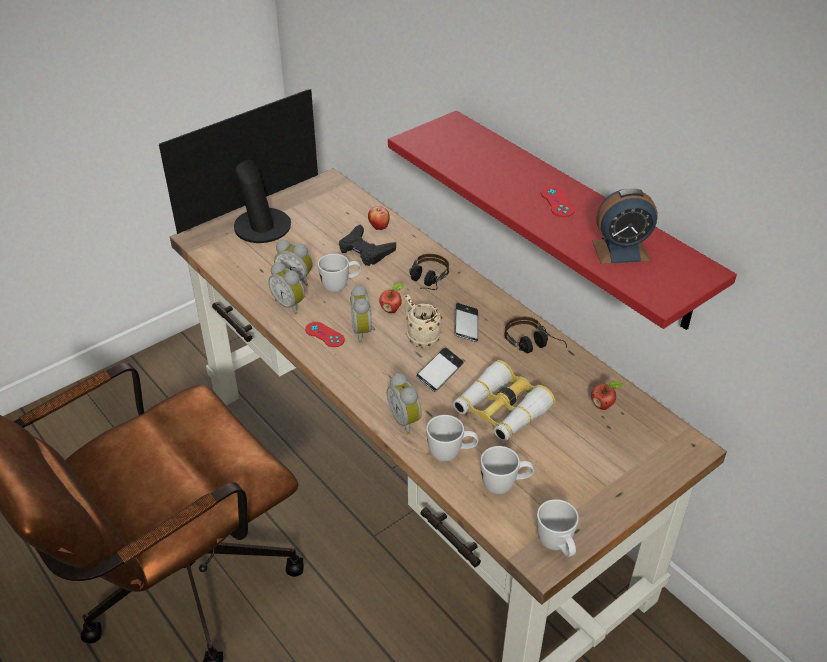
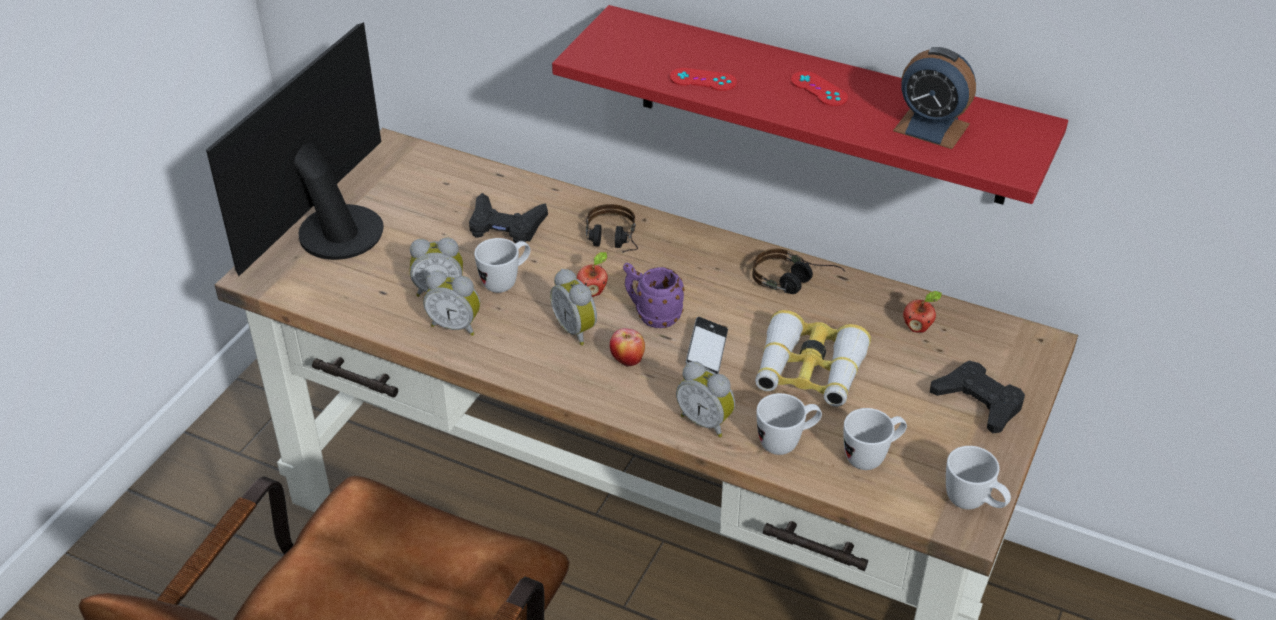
camera: 25 degrees left, 0 degrees up
red game controller [305,322,345,347] -> red game controller moved to [670,68,737,91]
apple [368,206,390,230] -> apple moved to [610,328,645,367]
beige mug [404,294,442,348] -> purple mug [623,263,685,328]
phone [455,303,478,342] -> none
alarm clock [592,188,658,264] -> alarm clock turned 60 degrees clockwise [893,47,976,149]
none -> black game controller [930,361,1025,434]

